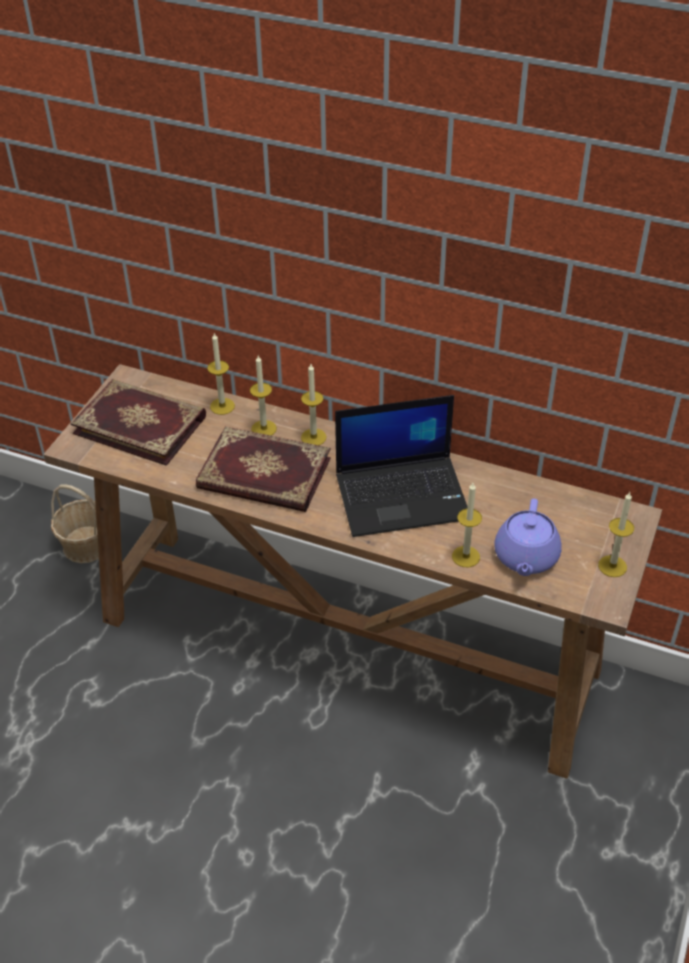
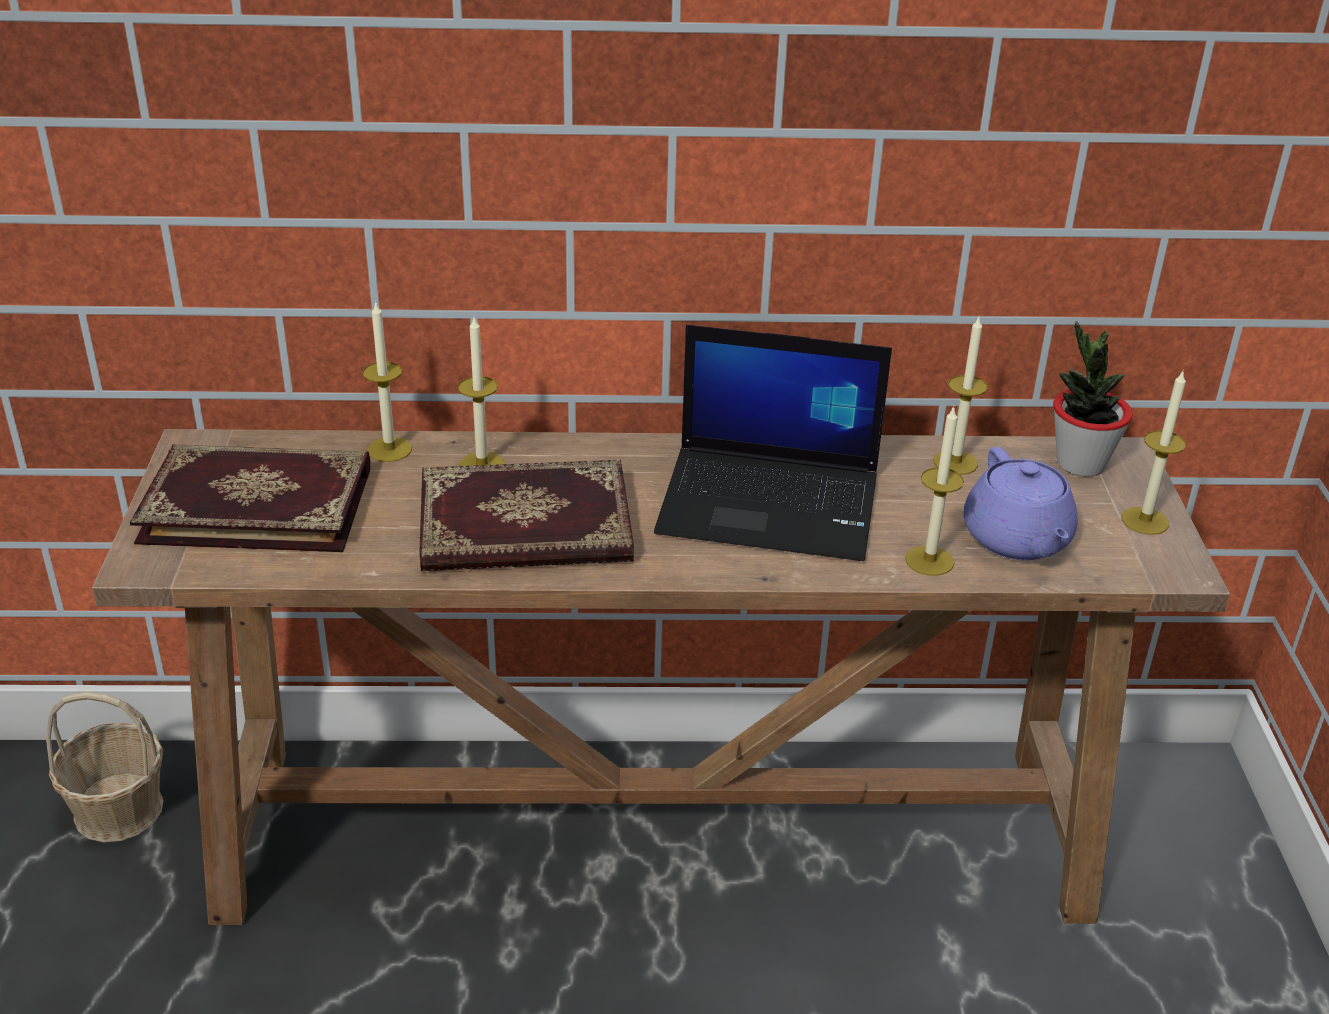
camera: 25 degrees left, 10 degrees down
candle [301,364,327,445] -> candle moved to [934,317,988,475]
laptop [335,395,468,537] -> laptop turned 45 degrees clockwise [654,325,892,561]
none -> potted plant [1053,321,1133,476]

